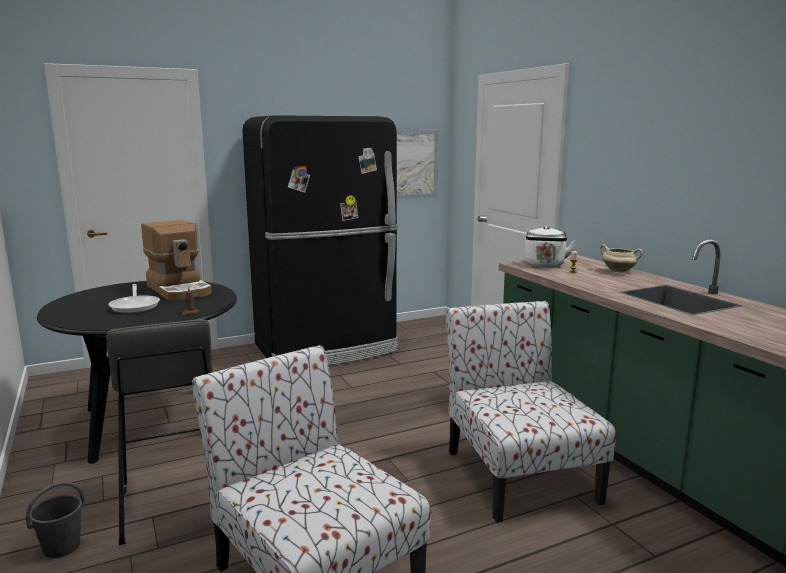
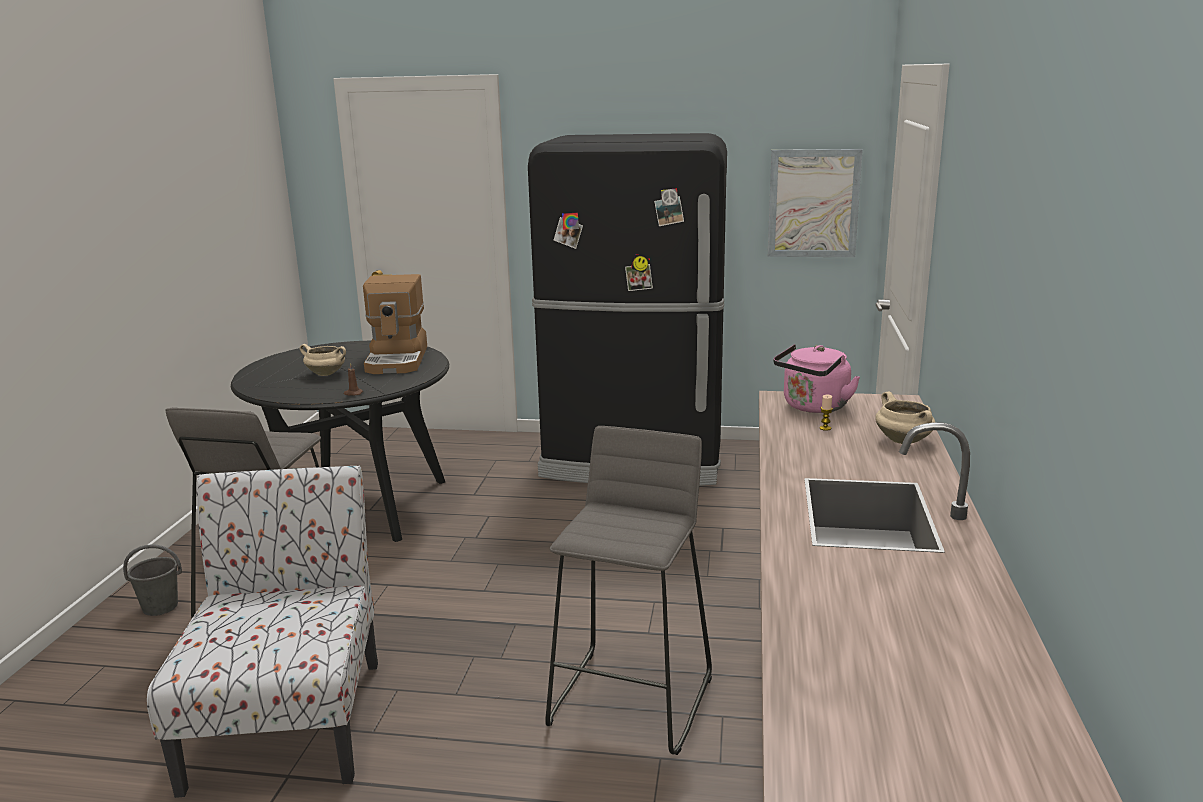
camera: 35 degrees right, 5 degrees up
frying pan [108,284,160,313] -> beige cooking pot [300,344,346,376]
chair [446,301,616,523] -> grey stool [545,426,712,755]
white kettle [524,226,576,267] -> pink kettle [773,344,860,413]

